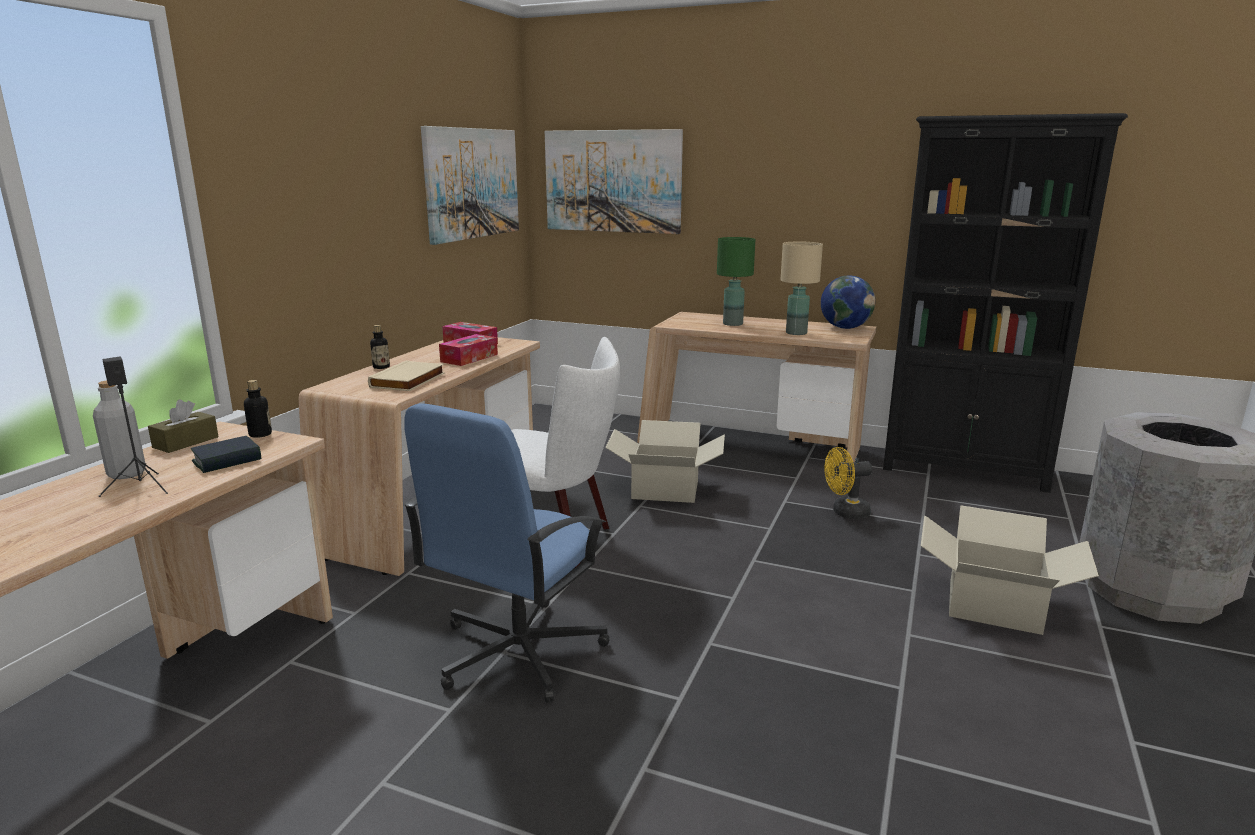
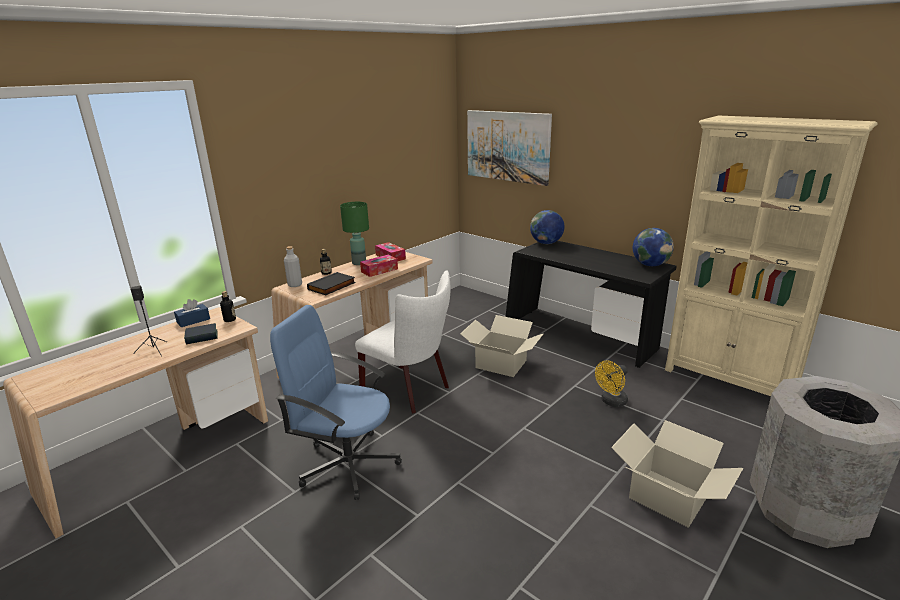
camera: 20 degrees right, 5 degrees up
grey bottle [93,380,146,479] -> grey bottle moved to [284,246,302,287]
brown tissue box [148,400,219,453] -> blue tissue box [174,299,210,327]
beige book [368,360,444,391] -> black book [307,272,356,295]
blue office chair [403,403,609,703] -> blue office chair turned 60 degrees clockwise [270,305,402,500]
picture [421,126,519,245] -> none
beige desk [637,312,876,463] -> black desk [505,241,677,368]
green table lamp [717,237,755,326] -> green table lamp moved to [340,202,369,265]
beige table lamp [781,241,823,335] -> none
yellow fan [824,447,872,519] -> yellow fan turned 45 degrees counterclockwise [595,361,628,407]
black bookcase [883,113,1128,493] -> beige bookcase [665,116,878,396]
none -> globe [530,210,564,244]

